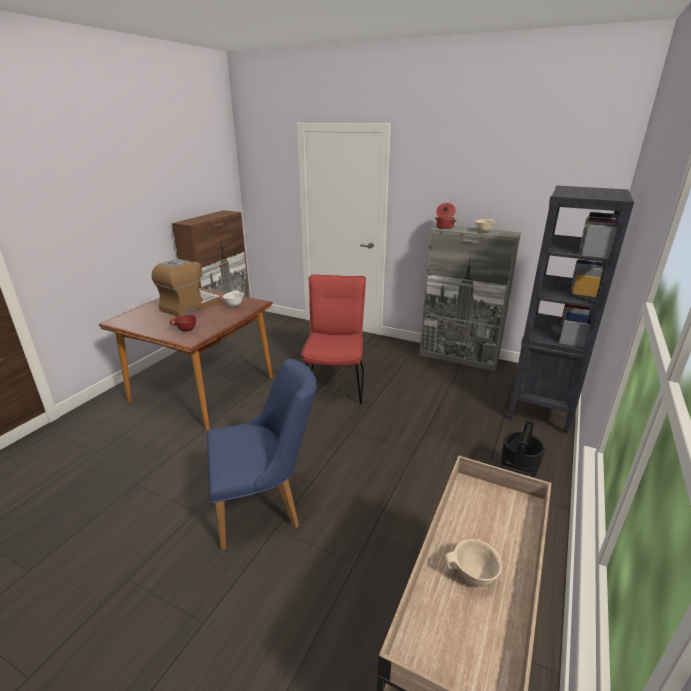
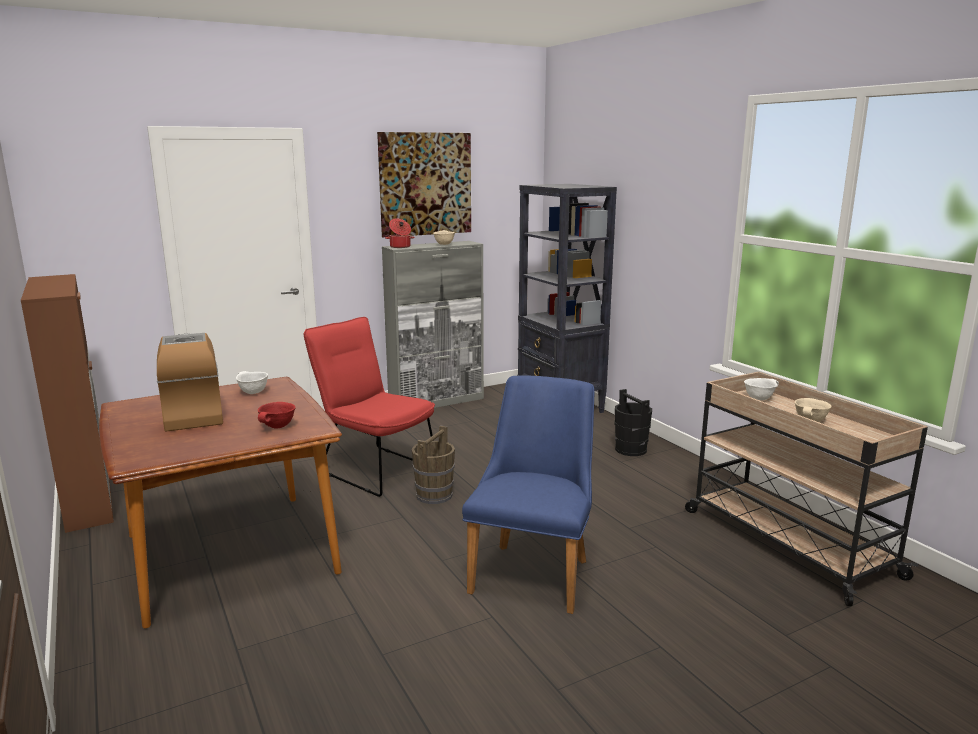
camera: 55 degrees left, 10 degrees down
none -> picture [377,132,471,237]
none -> brown bucket [412,425,455,504]
none -> white bowl [744,378,779,400]

